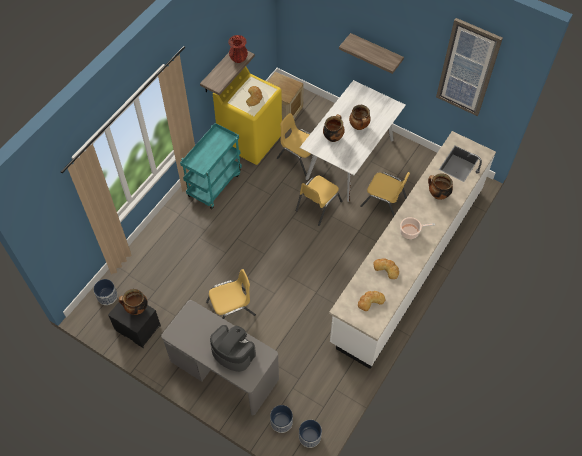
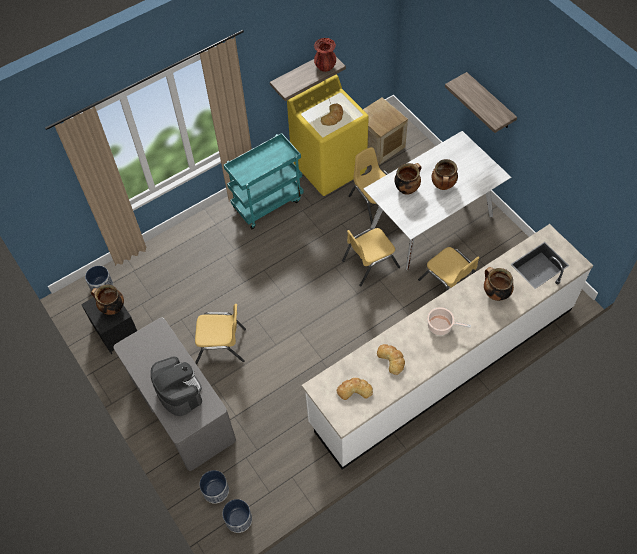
camera: 25 degrees right, 0 degrees up
picture [436,18,503,116] -> none

